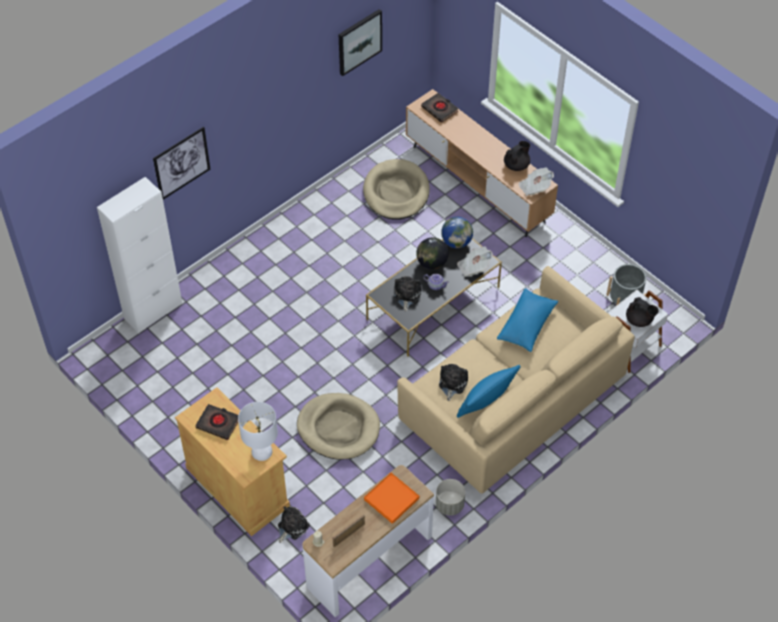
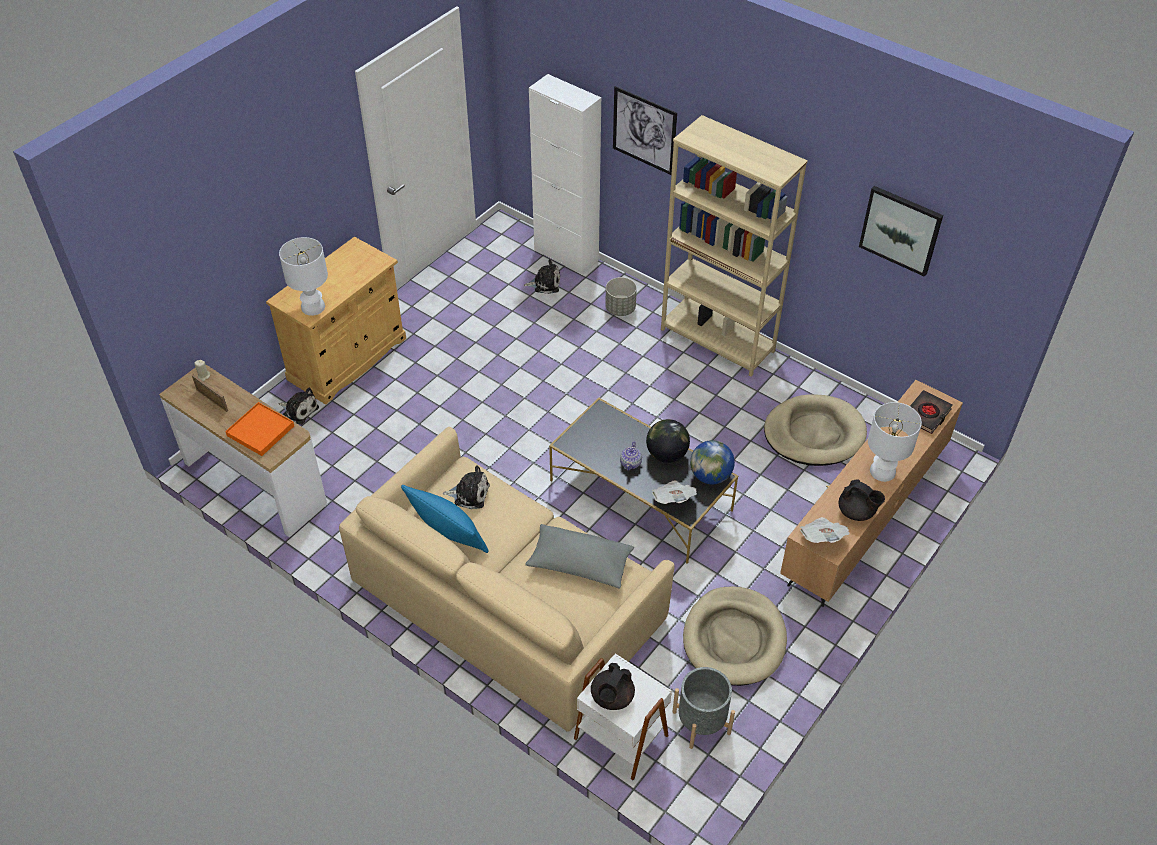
camera: 80 degrees right, 5 degrees down
black book [195,404,238,440] -> none
beige dog bed [297,393,380,460] -> beige dog bed moved to [683,586,787,686]
plush toy [395,276,421,311] -> plush toy moved to [523,259,560,294]
grey planter [436,479,465,516] -> grey planter moved to [605,277,637,316]
blue pillow [497,288,558,352] -> grey pillow [525,524,634,589]
none -> beige bookcase [661,115,808,377]
none -> white table lamp [868,402,922,482]

